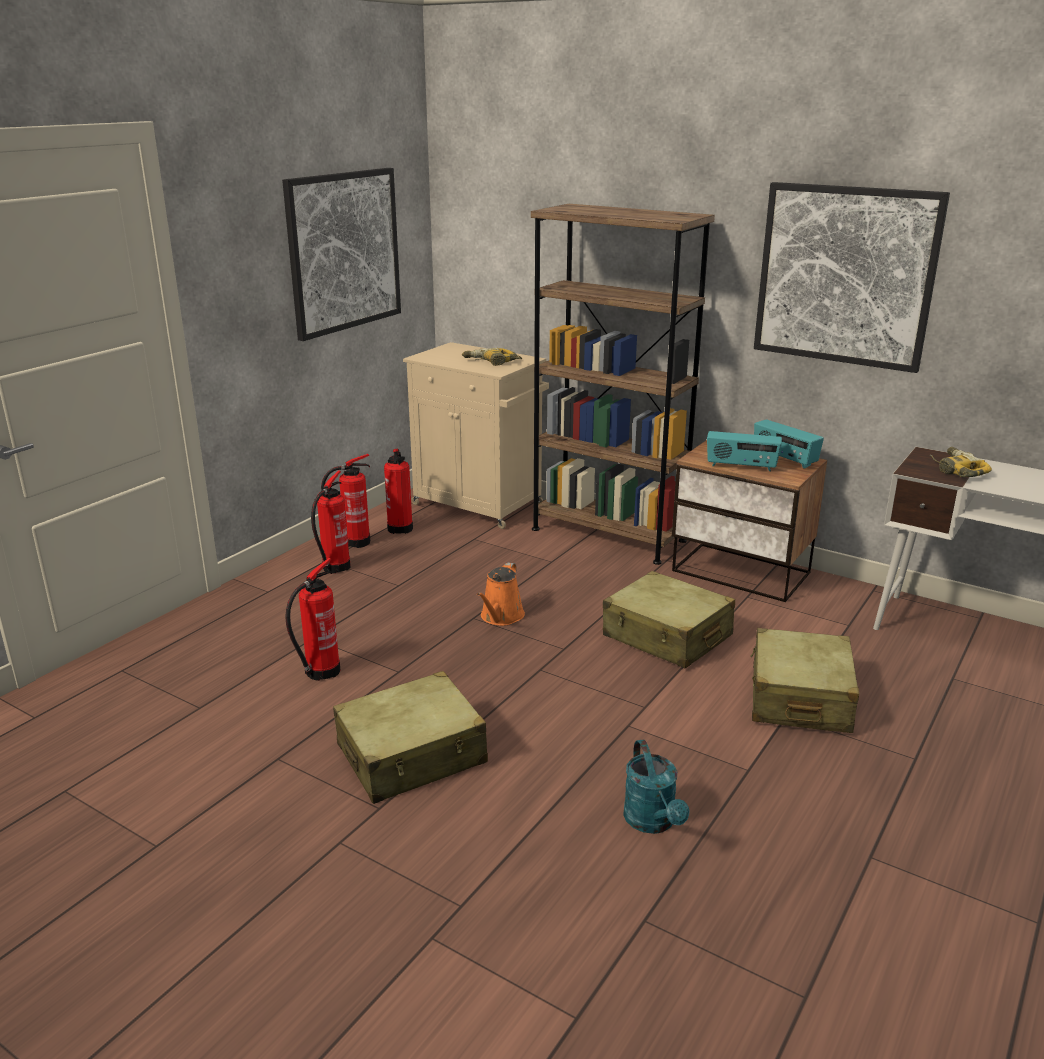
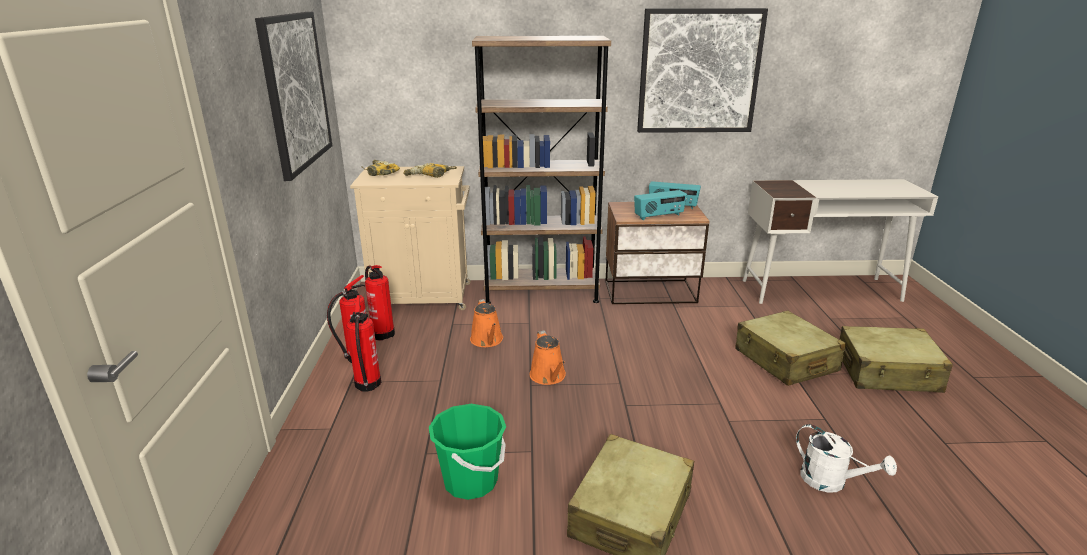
camera: 35 degrees left, 0 degrees up
fire extinguisher [285,558,340,681] -> green bucket [429,404,506,500]
beige suitcase [603,571,735,668] -> beige suitcase moved to [839,326,953,393]
turquoise watering can [623,740,690,834] -> white watering can [796,424,897,492]
power drill [930,447,992,477] -> power drill moved to [362,160,400,176]
none -> orange watering can [470,299,503,347]

